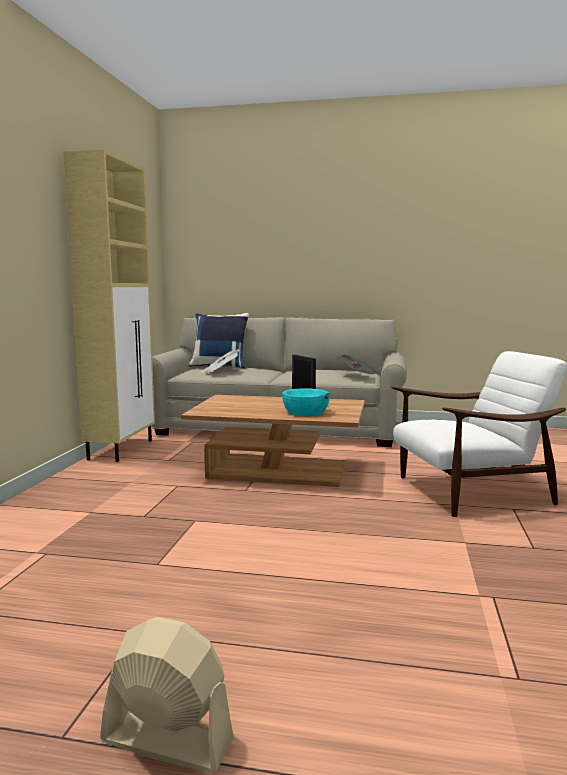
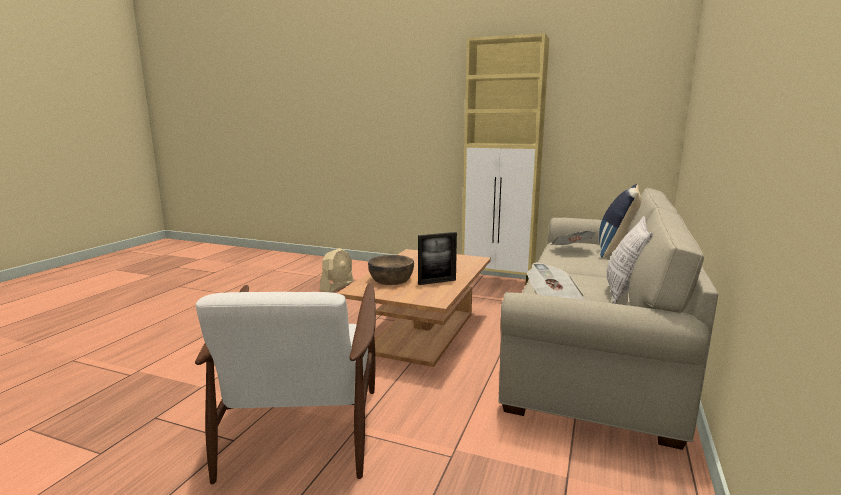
camera: 100 degrees right, 5 degrees up
beige fan [100,617,234,773] -> beige fan moved to [320,248,354,293]
turquoise bowl [282,388,330,416] -> brown bowl [368,255,414,285]
none -> pillow [607,216,653,304]

